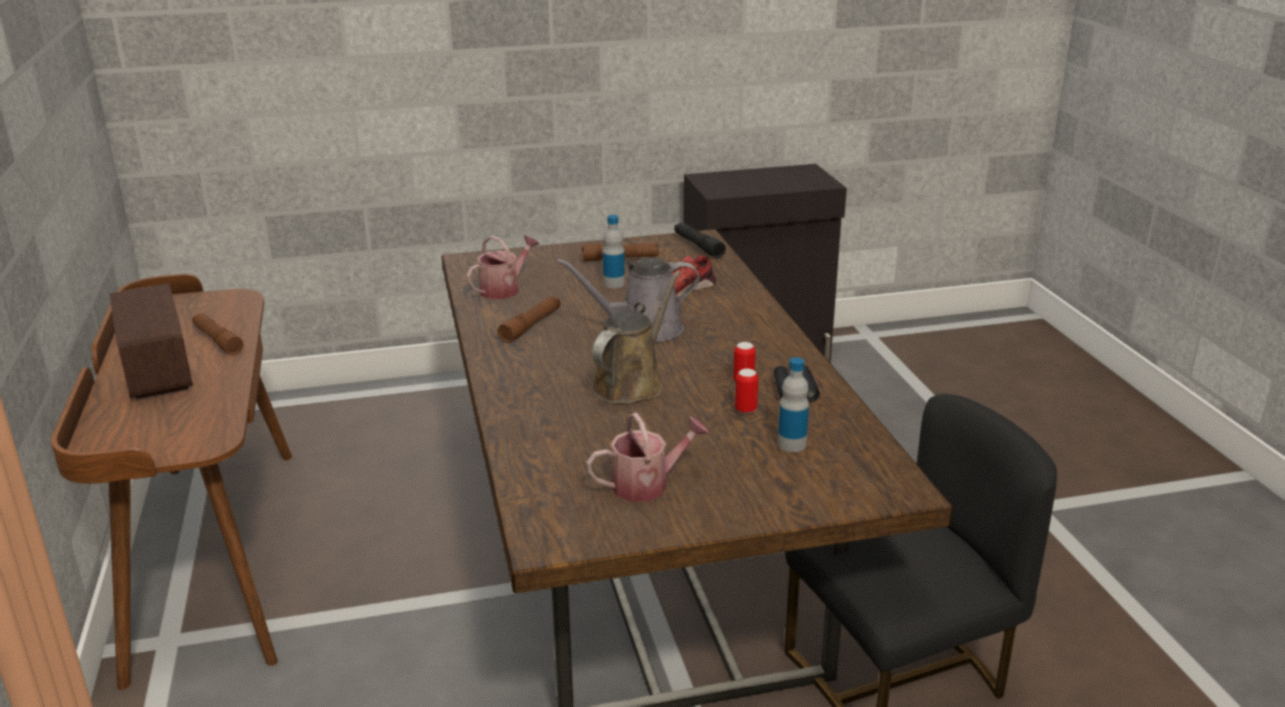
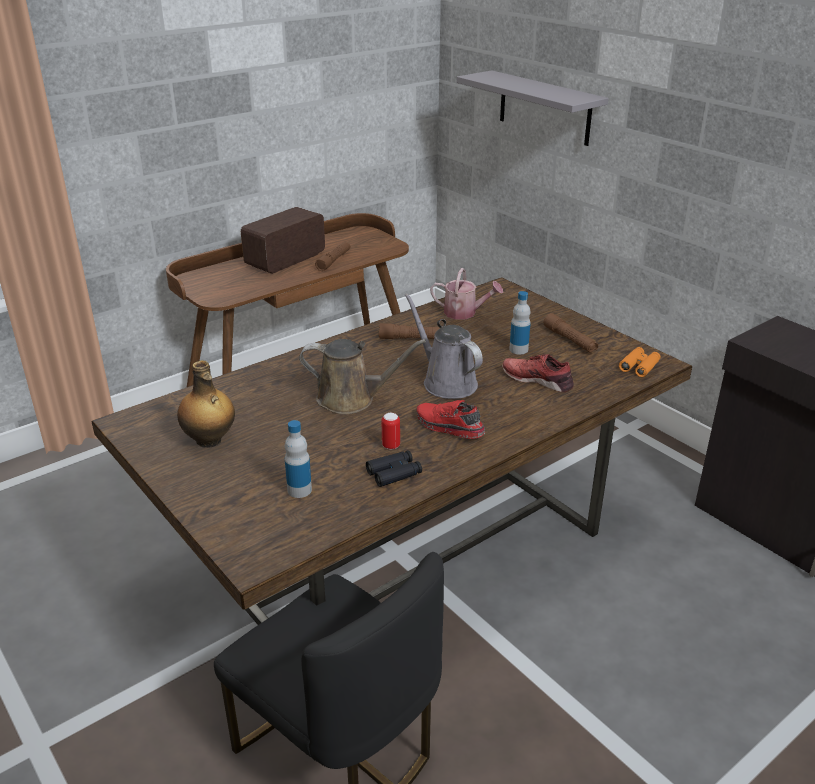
camera: 65 degrees right, 5 degrees up
watering can [586,413,709,502] -> bottle [177,360,235,448]
black flashlight [674,222,726,258] -> orange binoculars [619,347,660,377]
can [735,369,758,414] -> none
none -> red shoe [417,400,485,439]
none -> grey shelf [457,70,609,146]

